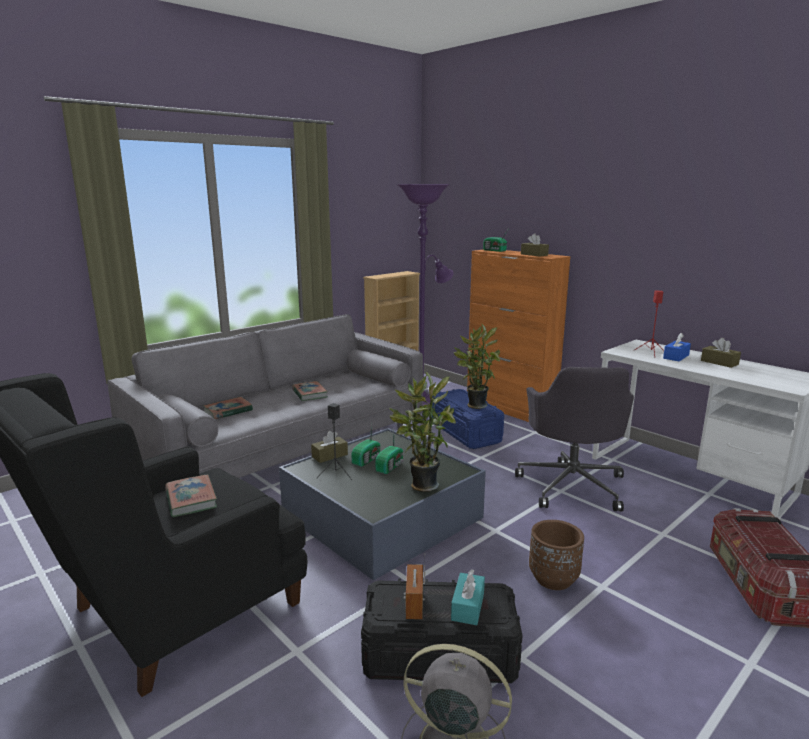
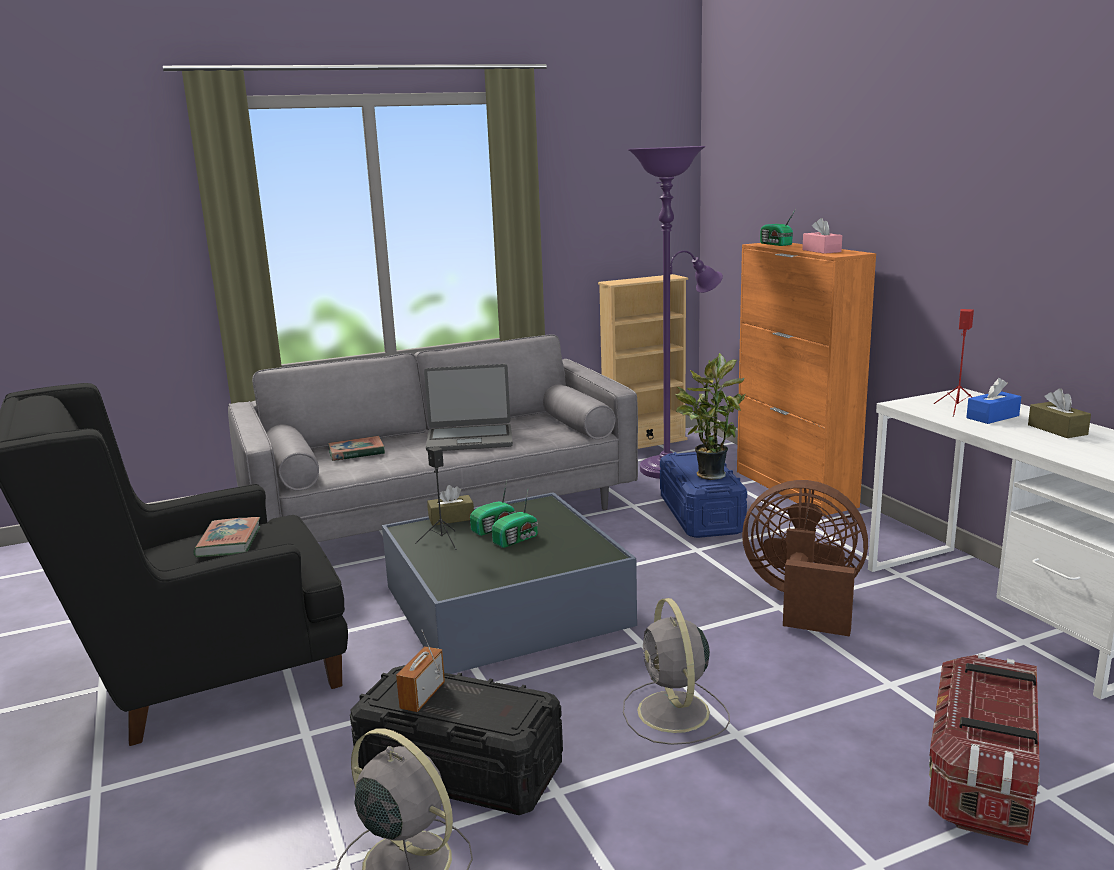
camera: 20 degrees right, 0 degrees up
book [292,381,328,401] -> laptop [424,364,513,451]
potted plant [389,371,456,492] -> none
turquoise tissue box [451,569,485,625] -> none
grey office chair [515,367,634,511] -> brown fan [742,480,868,637]
brown tissue box [521,233,549,256] -> pink tissue box [802,218,842,254]
brown planter [529,520,584,590] -> grey fan [623,598,730,745]

